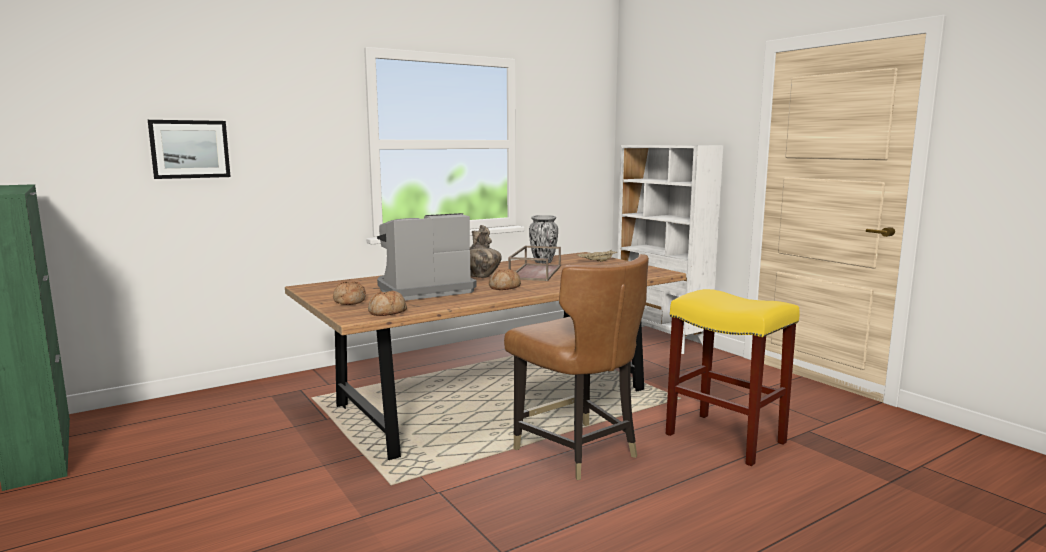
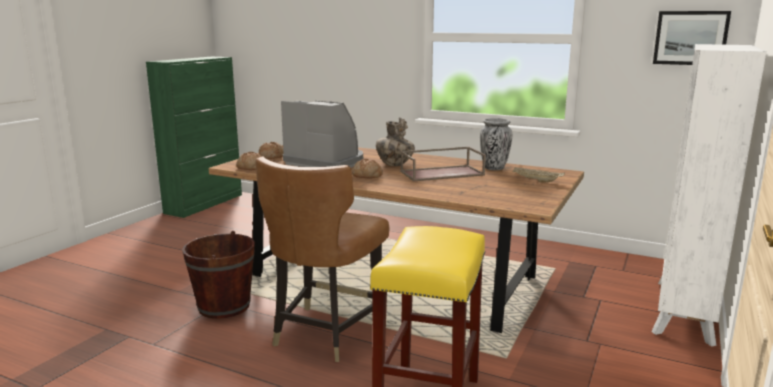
camera: 60 degrees right, 5 degrees up
picture [148,120,231,179] -> picture moved to [653,11,731,65]
none -> brown bucket [182,231,255,319]

